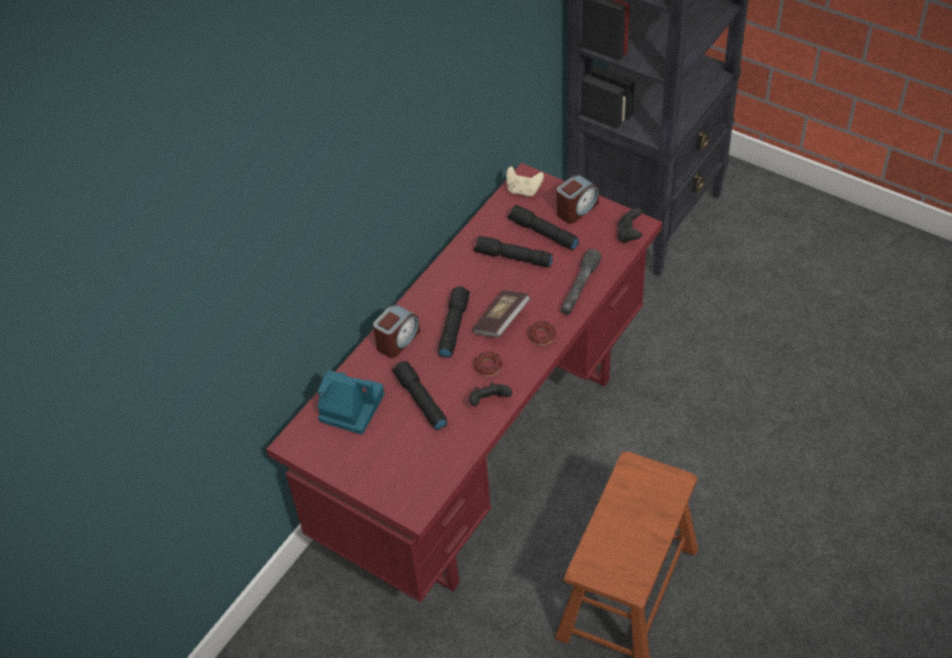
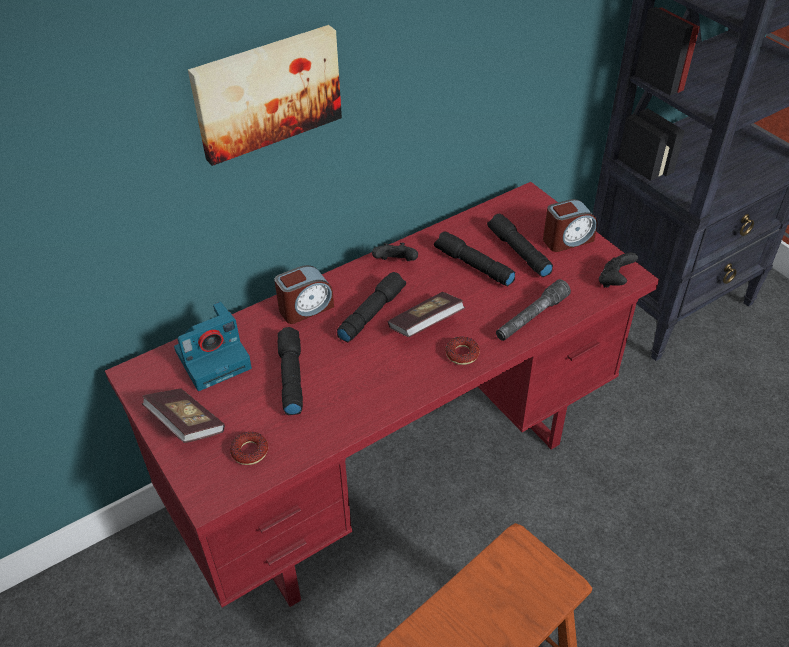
camera: 20 degrees right, 5 degrees down
camera [318,370,385,435] -> camera turned 105 degrees clockwise [174,302,252,391]
black game controller [469,383,512,406] -> black game controller moved to [372,243,418,261]
donut [474,351,502,376] -> donut moved to [230,432,268,465]
beige game controller [506,166,544,197] -> none
none -> book [142,389,225,443]
none -> picture [188,25,342,166]

